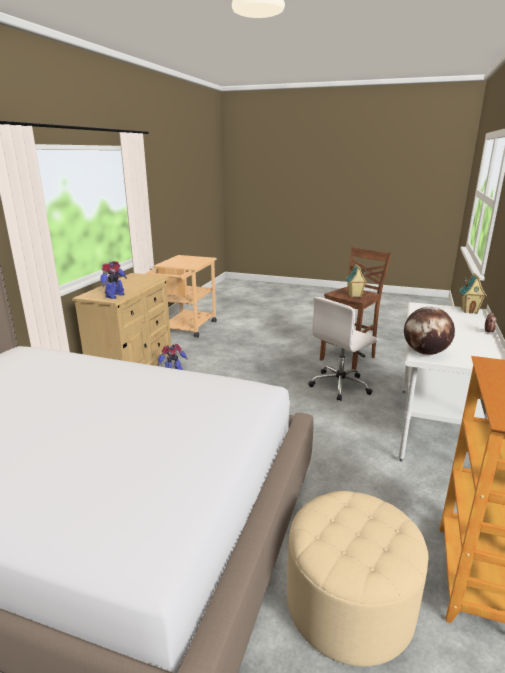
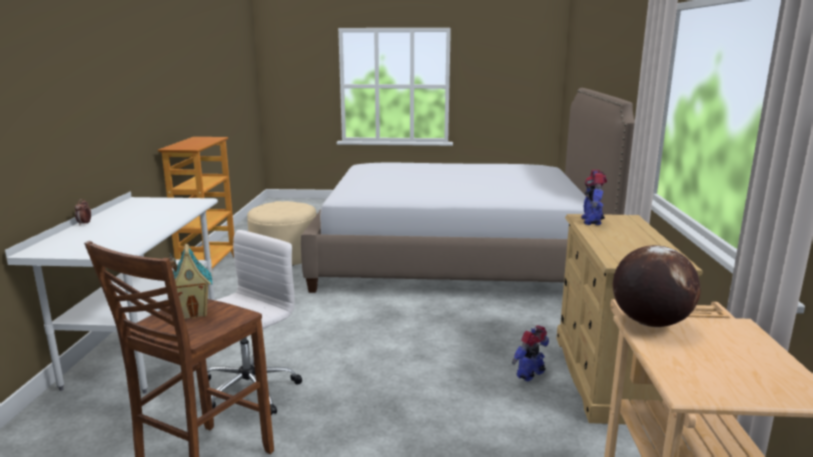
camera: 165 degrees right, 5 degrees down
globe [404,307,455,355] -> globe moved to [613,245,701,327]
toy house [459,273,487,314] -> none

